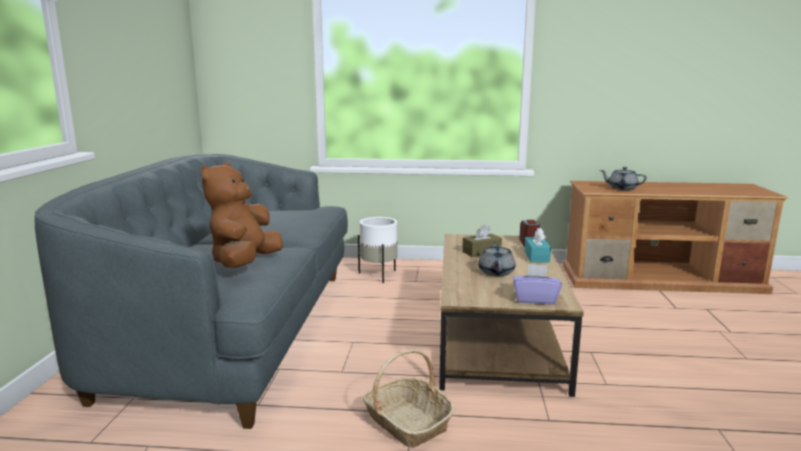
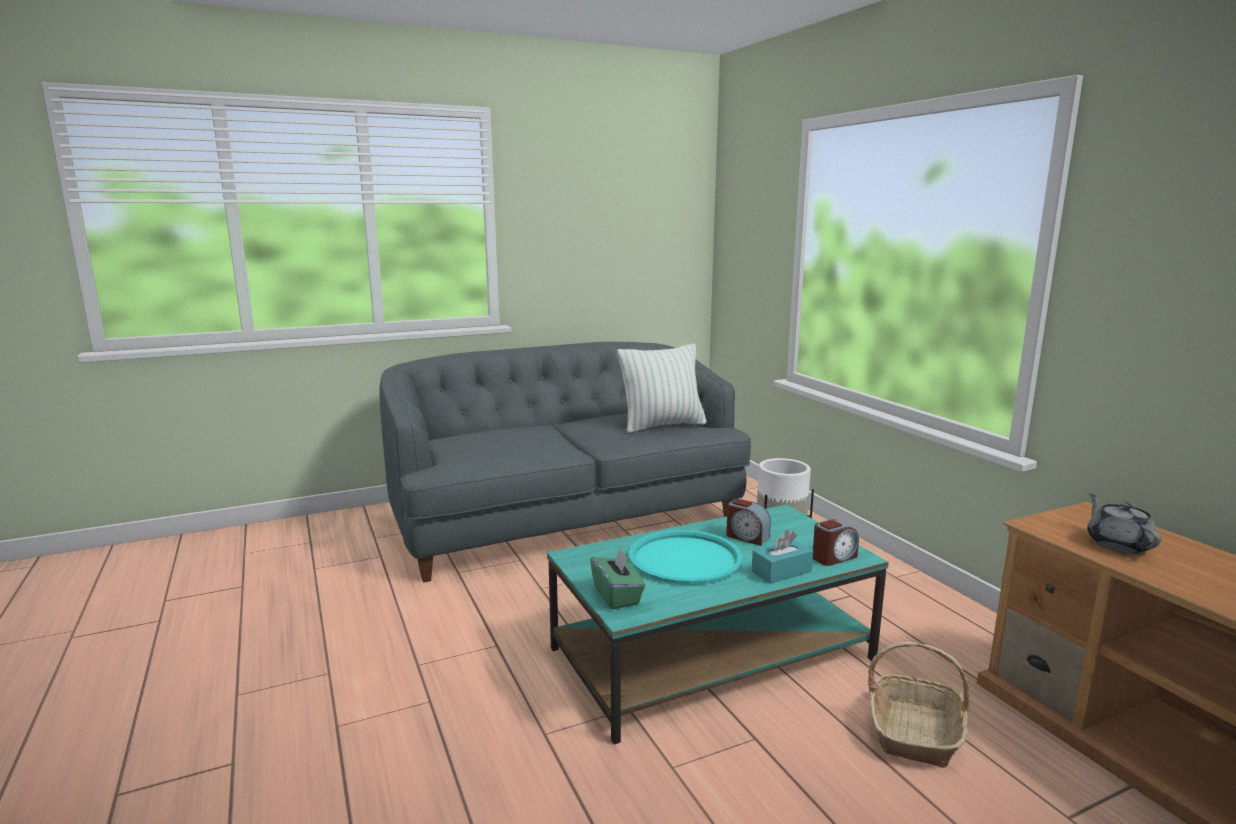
camera: 60 degrees right, 0 degrees up
brown plush toy [201,162,283,268] -> none
basket [362,349,455,448] -> basket moved to [868,642,970,768]
brown coffee table [439,234,584,397] -> turquoise coffee table [547,505,889,744]
brown tissue box [462,224,502,257] -> alarm clock [726,499,771,546]
grey teapot [478,242,515,276] -> turquoise tray [629,530,743,585]
purple tissue box [513,264,562,304] -> green tissue box [590,548,645,610]
none -> pillow [617,343,706,433]

